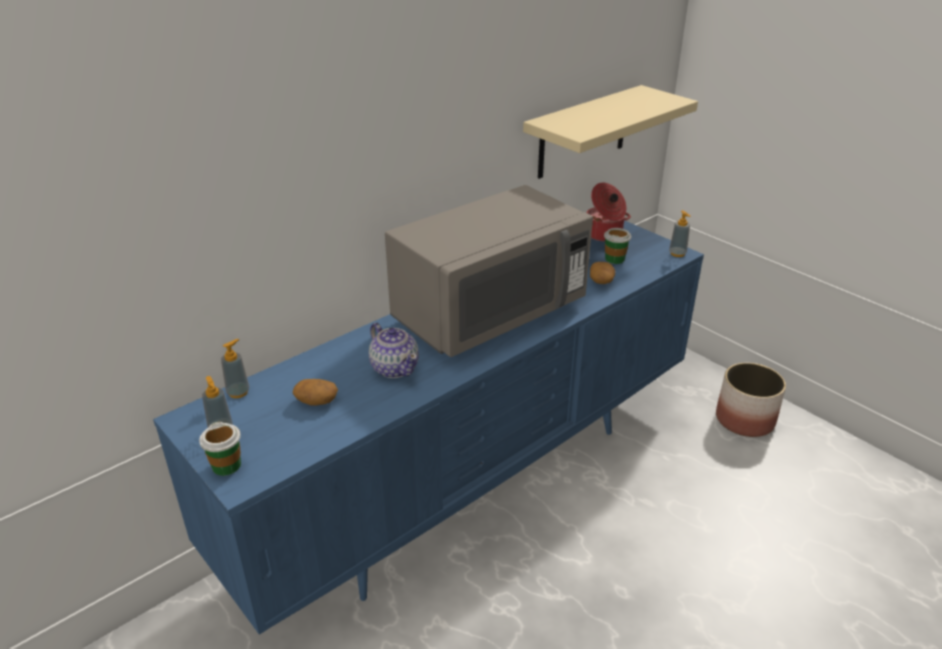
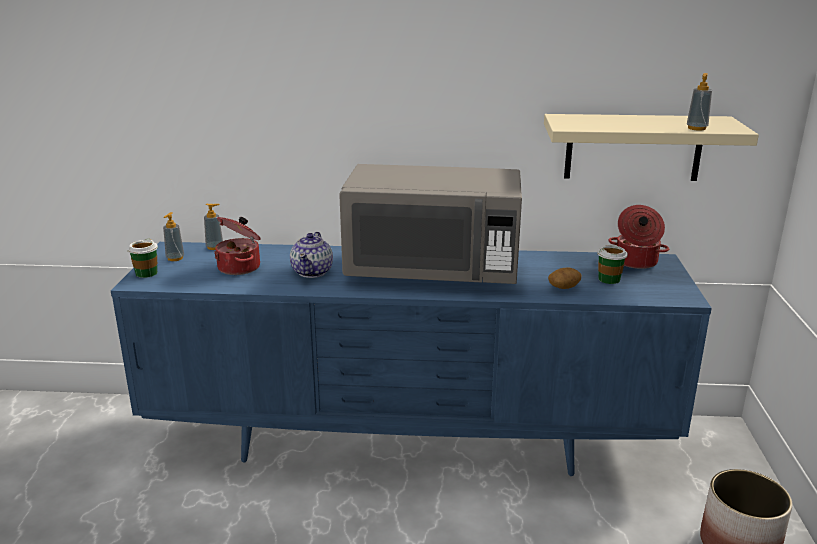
camera: 45 degrees right, 10 degrees down
potato [293,379,338,406] -> cooking pot [214,217,261,275]
soap dispenser [669,210,690,257] -> soap dispenser moved to [687,73,712,131]

